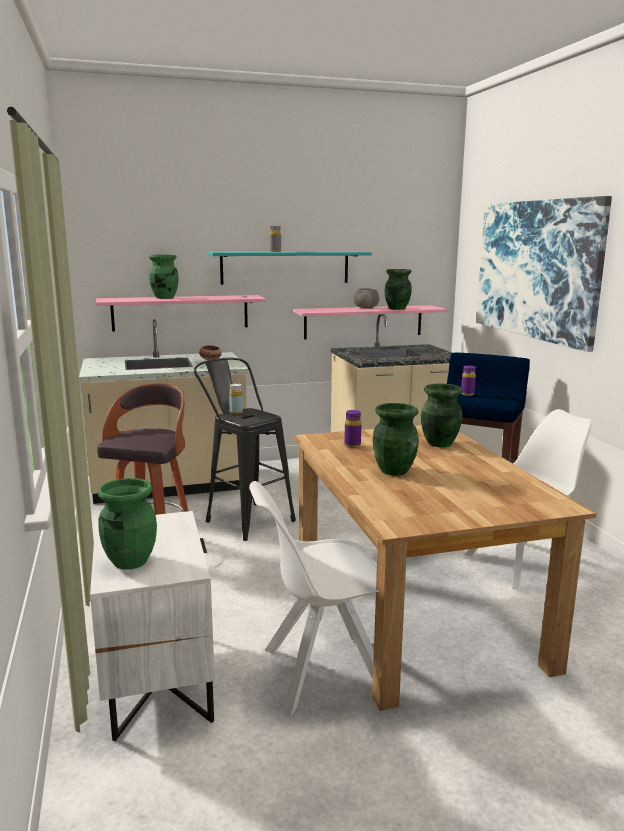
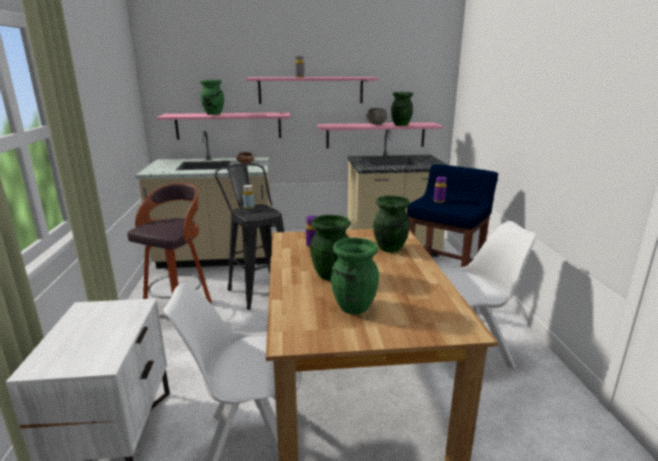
camera: 10 degrees right, 5 degrees up
green vase [98,478,157,570] -> green vase moved to [331,238,379,314]
turquoise shelf [207,251,372,285] -> pink shelf [246,77,378,104]
picture [476,196,612,352] -> none

